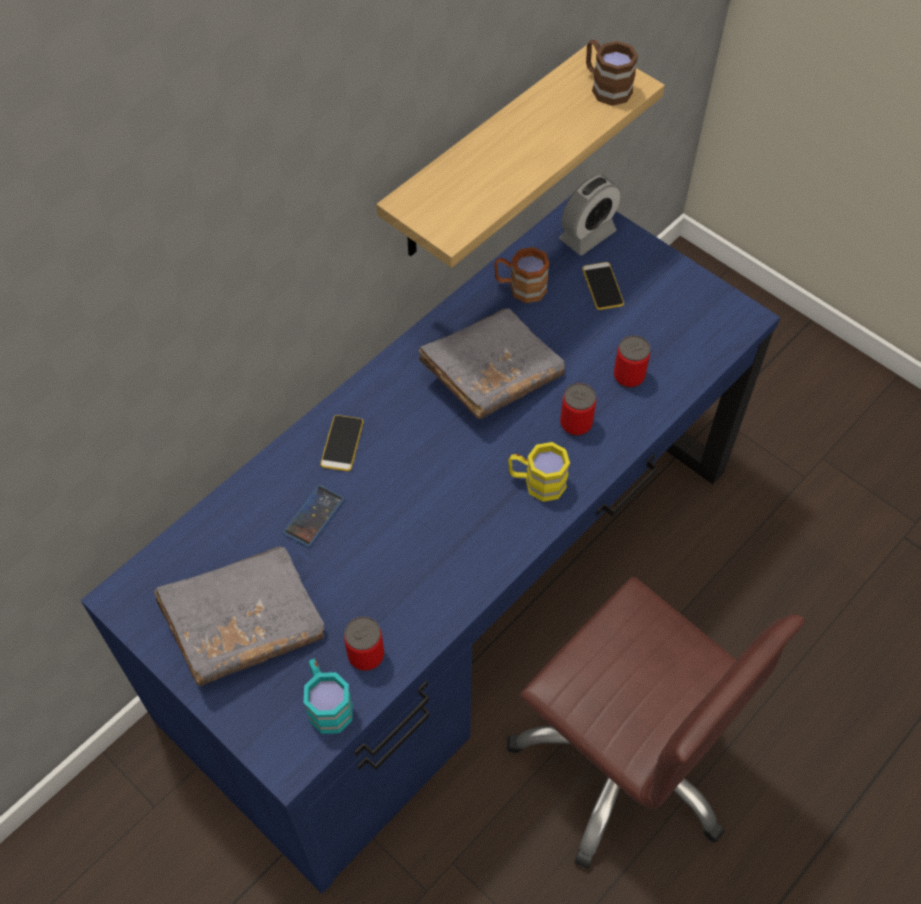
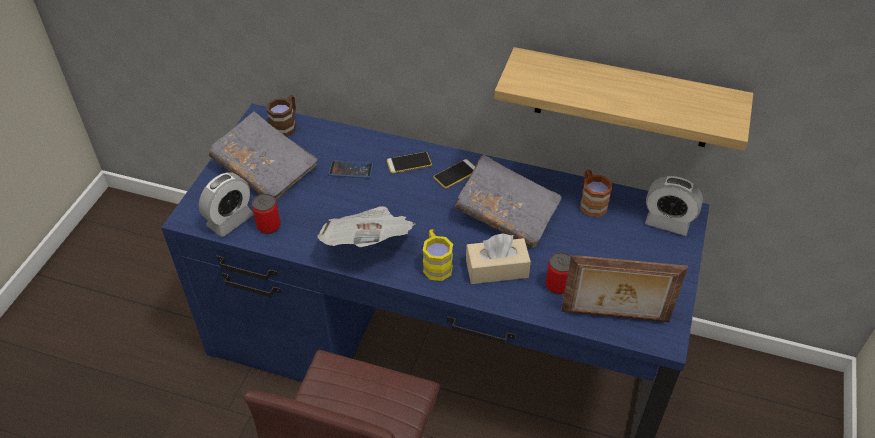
camera: 65 degrees right, 10 degrees down
turquoise mug [304,659,353,734] -> alarm clock [199,172,254,237]
can [560,383,597,436] -> beige tissue box [466,234,531,284]
phone [582,262,624,310] -> phone moved to [433,159,475,189]
brown mug [586,40,638,106] -> brown mug moved to [266,95,296,137]
none -> newspaper [317,206,415,247]
none -> picture frame [561,255,688,322]

